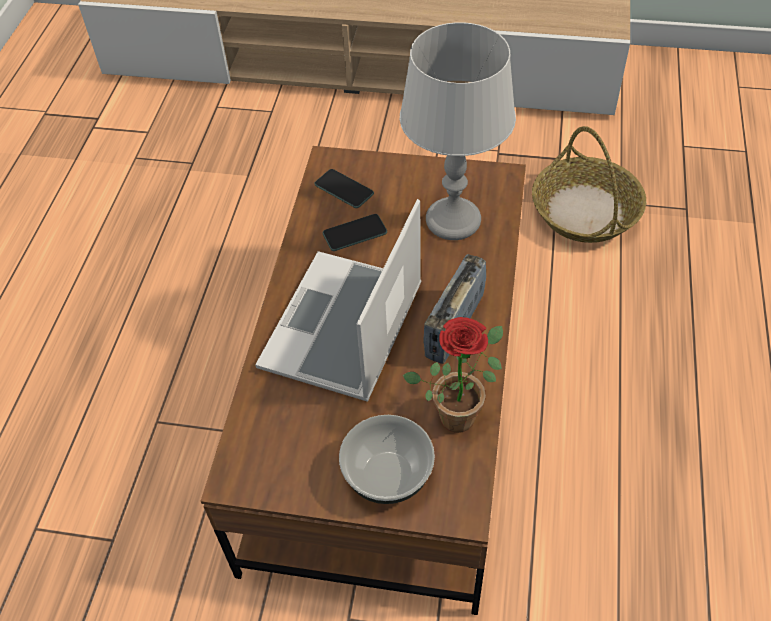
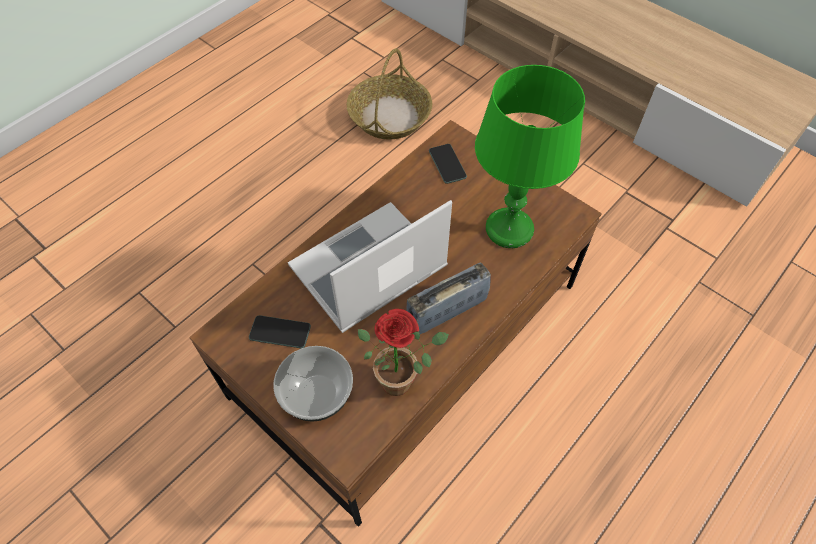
camera: 30 degrees right, 5 degrees up
phone [323,214,387,251] -> phone moved to [249,315,311,348]
grey table lamp [400,22,516,240] -> green table lamp [475,65,585,248]
basket [532,126,646,243] -> basket moved to [347,48,432,140]

